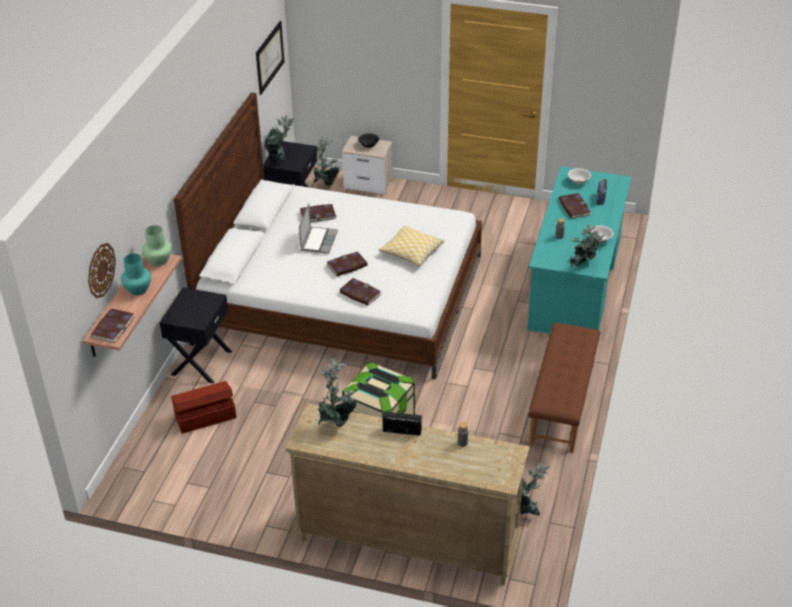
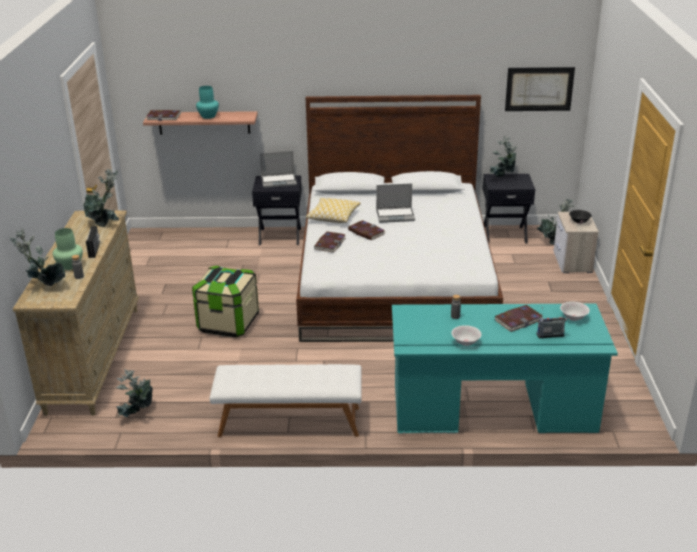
camera: 75 degrees right, 10 degrees down
wall clock [88,243,116,298] -> none
green vase [142,225,172,266] -> green vase moved to [53,228,83,270]
brown storage box [171,381,236,434] -> none
book [300,204,337,222] -> none
pillow [378,225,445,267] -> pillow moved to [306,198,361,223]
brown bench [528,323,600,453] -> white bench [210,364,362,437]
potted plant [570,224,605,267] -> potted plant moved to [10,228,65,286]
none -> laptop [260,151,297,188]

